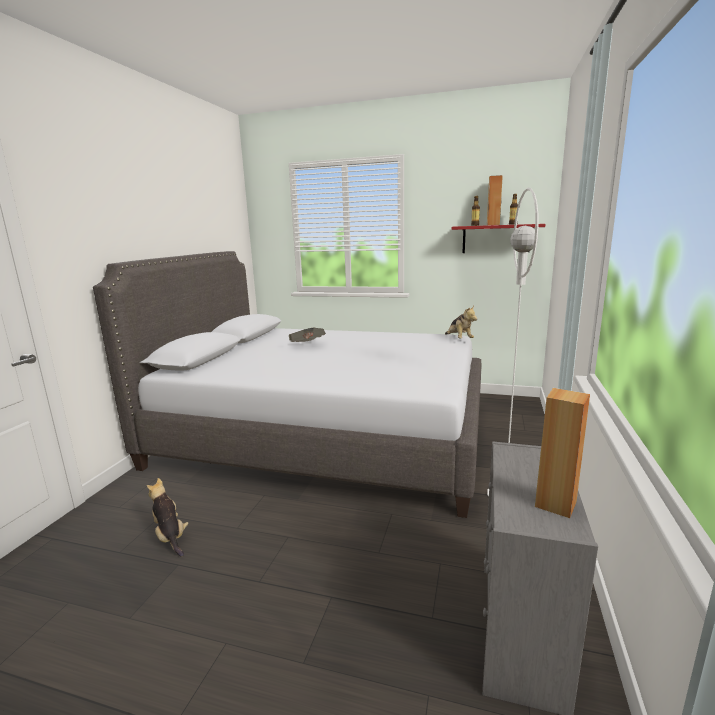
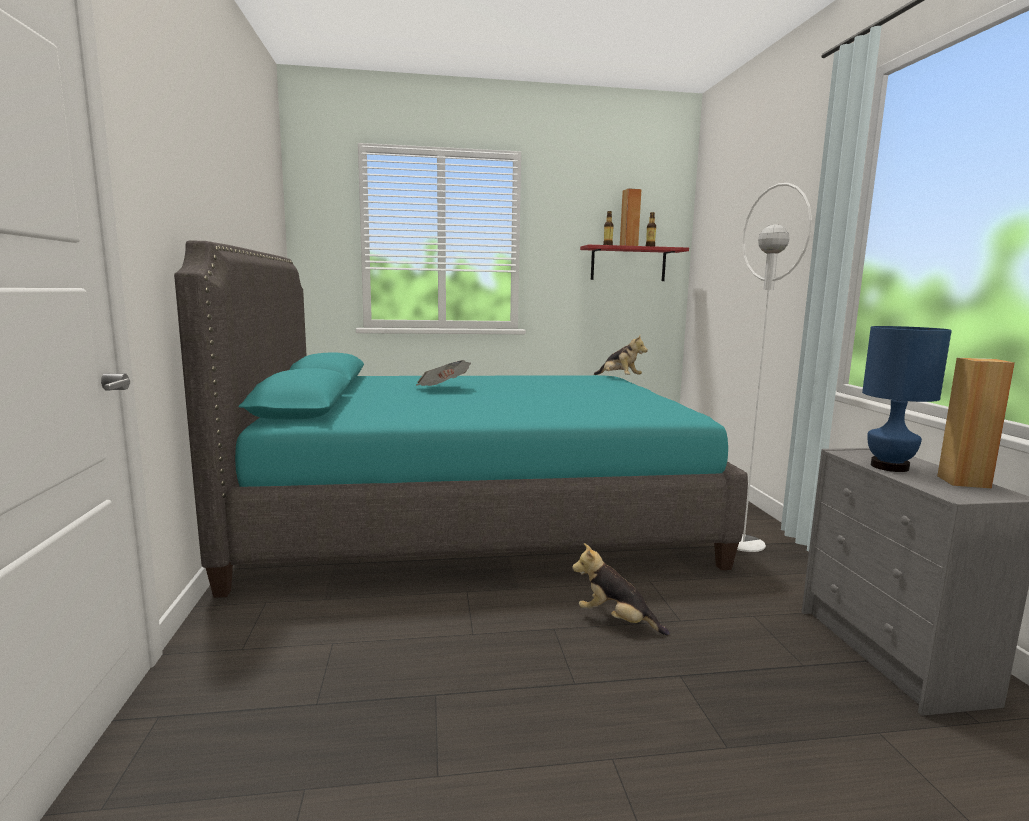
camera: 25 degrees left, 5 degrees down
grey bed [93,251,482,518] -> turquoise bed [174,240,748,598]
plush toy [147,478,188,557] -> plush toy moved to [572,543,670,636]
none -> blue table lamp [862,326,952,472]

